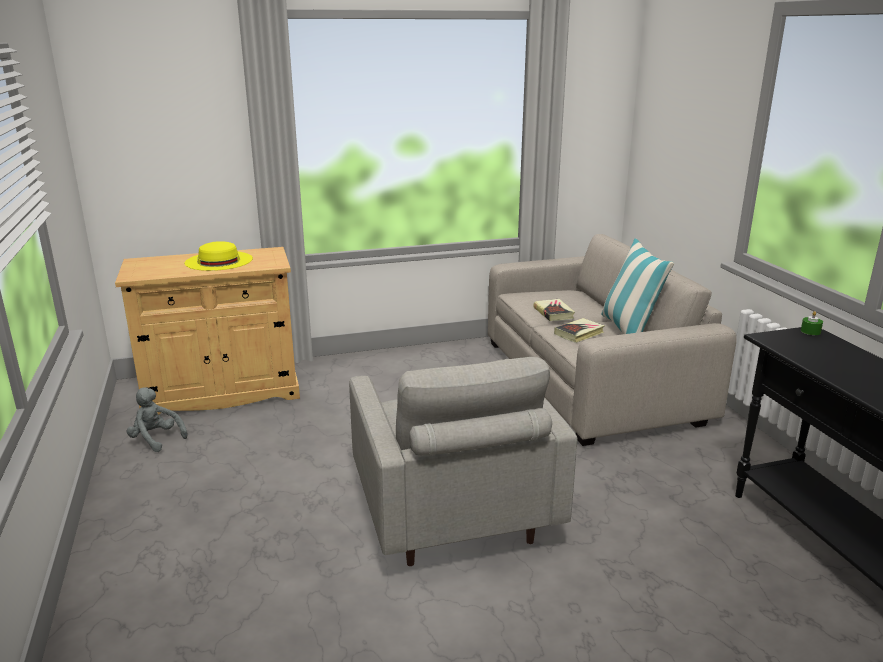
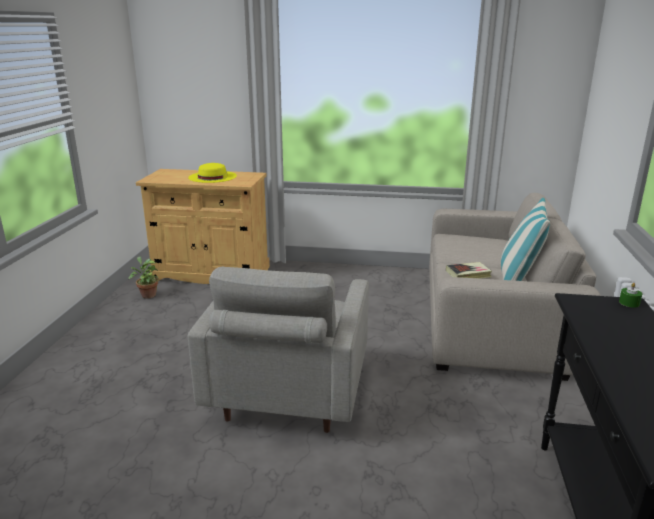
camera: 25 degrees right, 0 degrees up
grey plush toy [126,388,188,452] -> potted plant [128,257,158,299]
book [533,299,575,321] -> none

